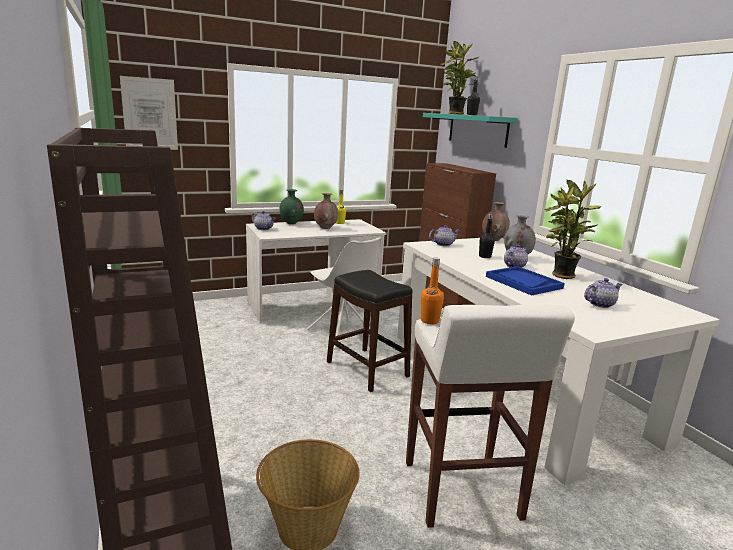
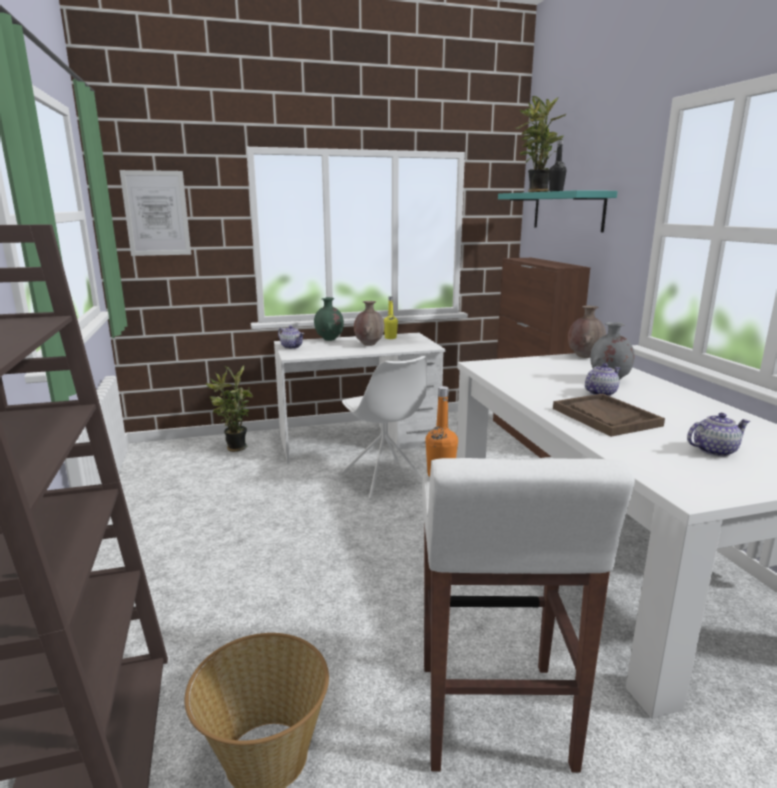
camera: 10 degrees right, 0 degrees up
black stool [327,270,413,392] -> none
teapot [429,225,460,246] -> none
black bottle [479,214,495,258] -> none
blue tray [486,266,565,296] -> brown tray [553,394,665,437]
potted plant [544,180,601,279] -> potted plant moved to [205,366,253,452]

